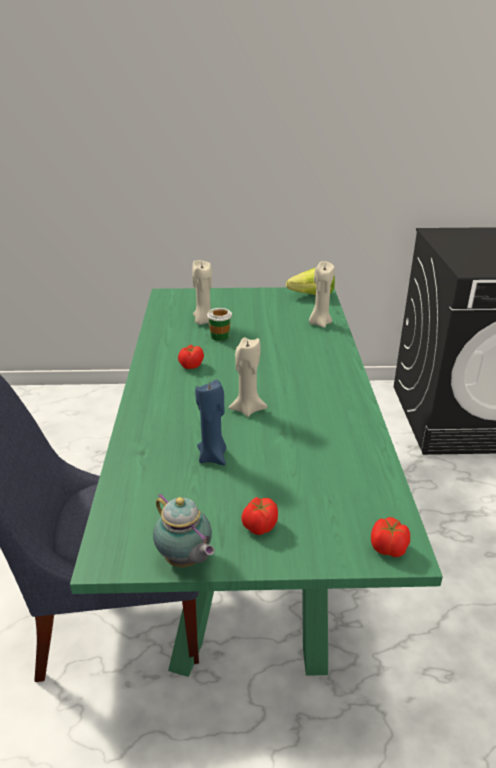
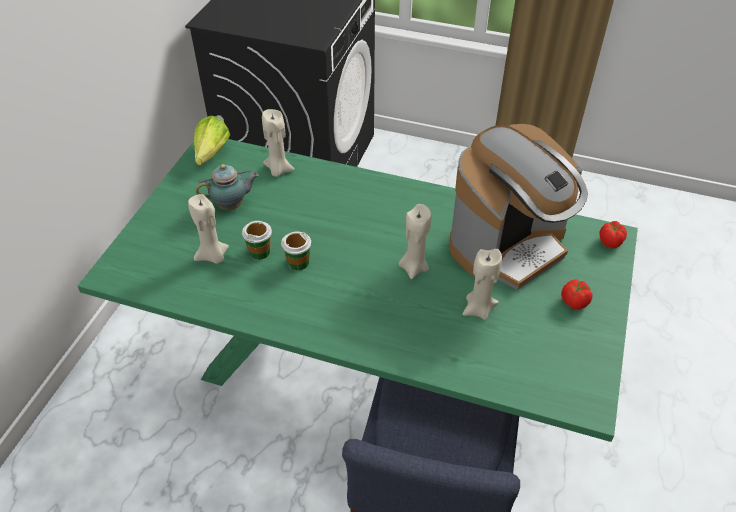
camera: 70 degrees left, 15 degrees up
teapot [153,493,215,567] -> teapot moved to [196,164,259,210]
tomato [178,345,204,369] -> none
blue candle [195,379,226,465] -> beige candle [462,249,502,320]
none -> cup [281,231,311,271]
none -> coffee machine [449,124,588,290]

